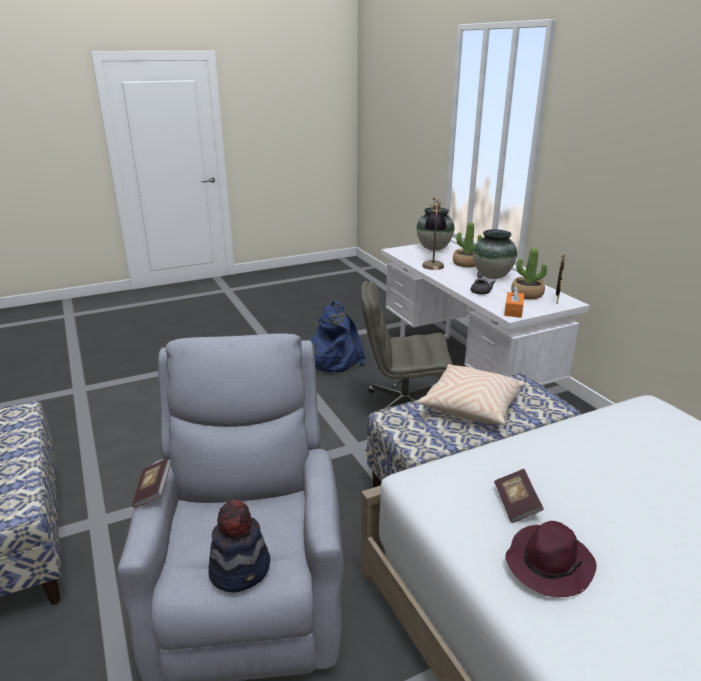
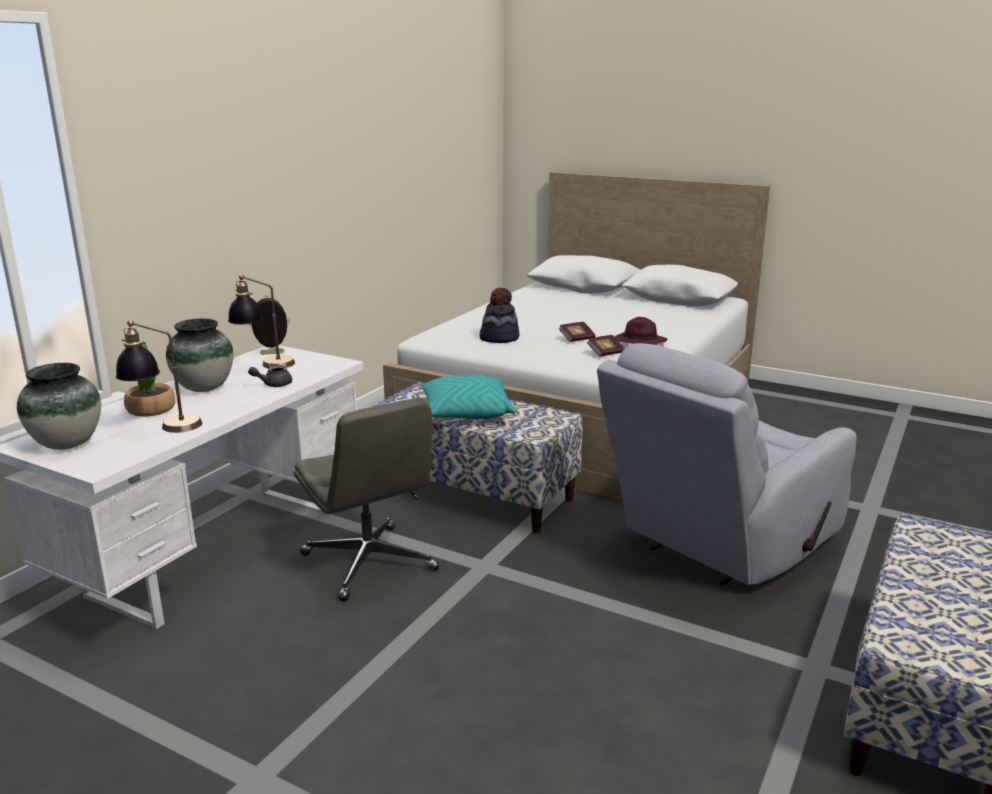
camera: 125 degrees left, 5 degrees down
book [132,458,171,508] -> book moved to [559,322,596,342]
hat [208,500,270,592] -> hat moved to [480,288,519,343]
blue backpack [310,301,366,372] -> none
beige pillow [417,364,525,425] -> turquoise pillow [421,375,516,419]
orange tissue box [504,285,524,318] -> none
potted plant [511,248,547,299] -> table lamp [228,274,295,368]

